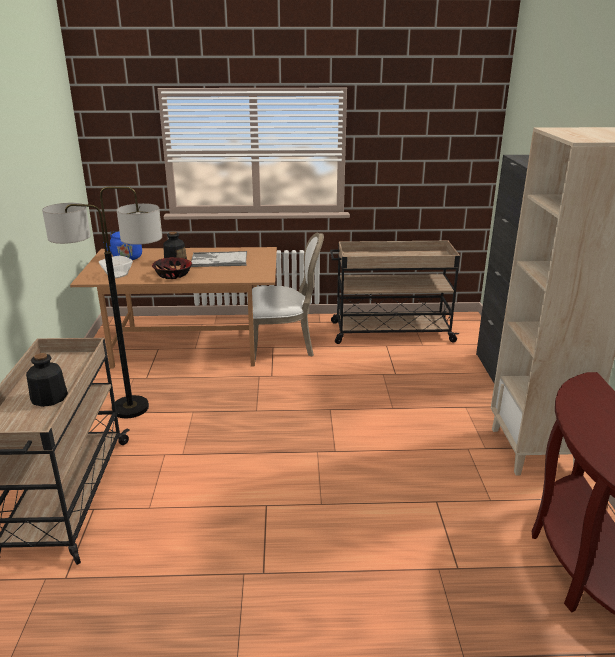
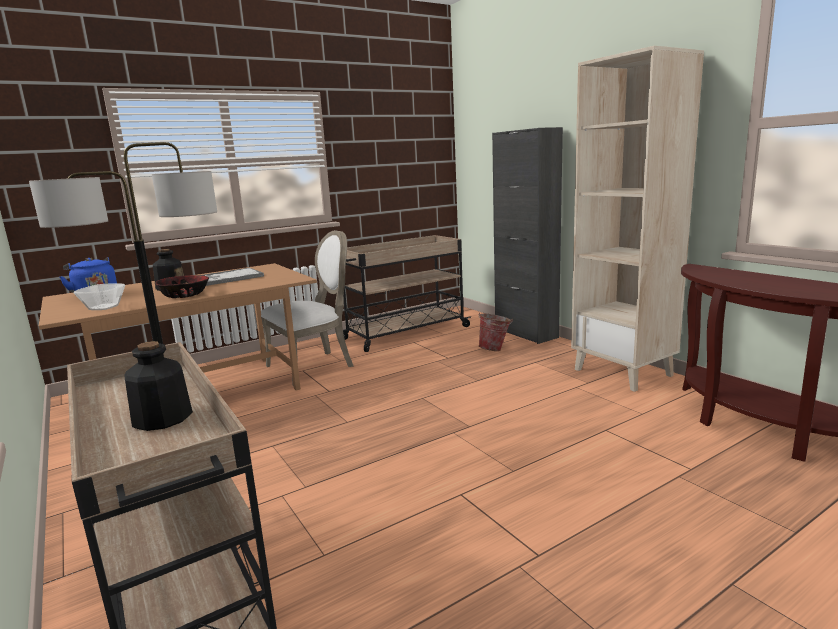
camera: 30 degrees left, 10 degrees down
none -> bucket [479,312,513,351]

